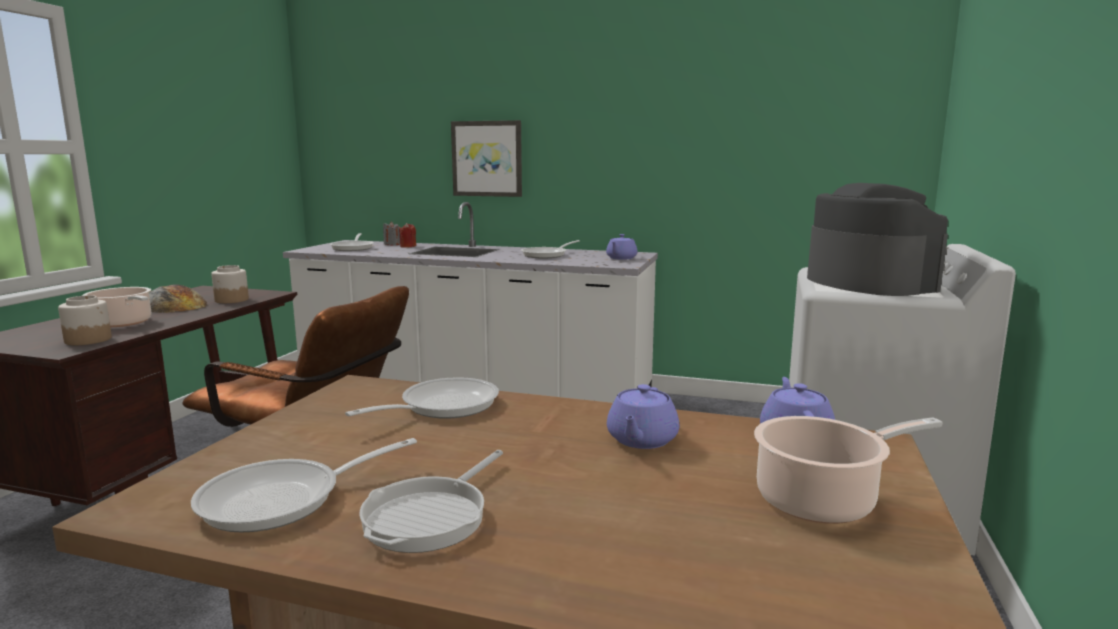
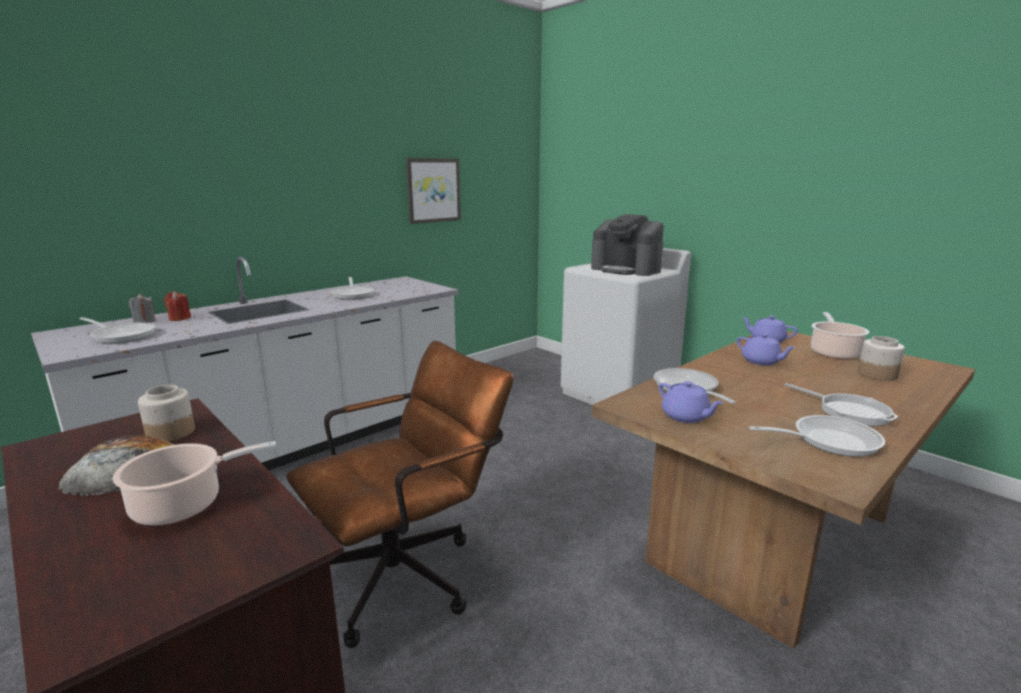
camera: 60 degrees left, 5 degrees up
jar [58,295,112,345] -> jar moved to [858,336,905,381]
frying pan [191,438,417,533] -> frying pan turned 90 degrees counterclockwise [749,415,885,457]
picture [451,120,522,197] -> picture moved to [406,158,461,224]
purple teapot [606,234,638,260] -> purple teapot moved to [658,381,723,423]
coffee machine [807,183,948,296] -> coffee machine turned 150 degrees counterclockwise [591,214,664,276]

